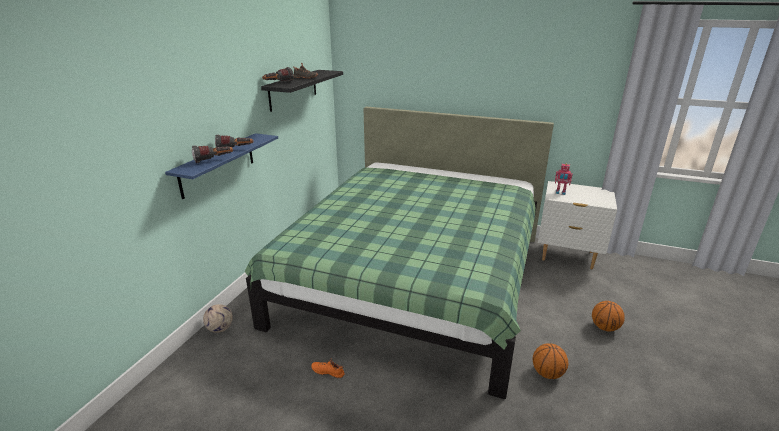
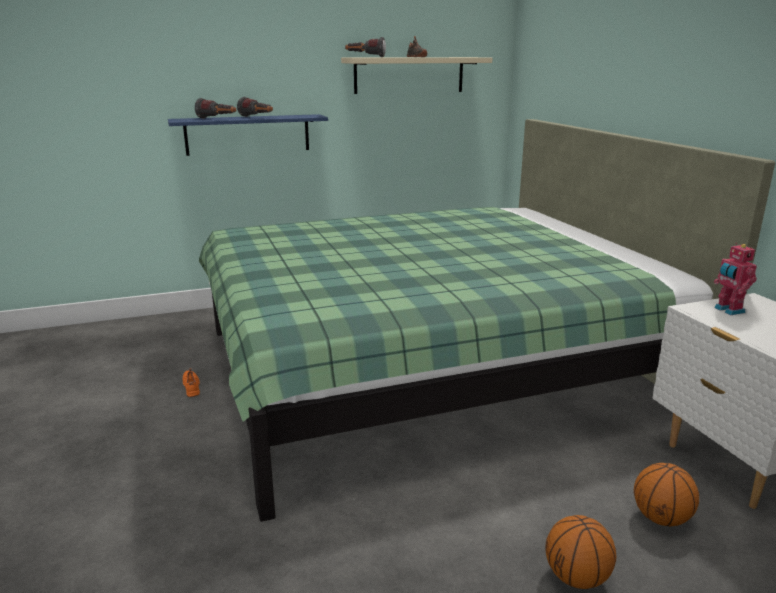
camera: 50 degrees right, 5 degrees down
football [203,304,233,333] -> none
black shelf [261,70,343,112] -> beige shelf [341,57,492,94]
basketball [533,343,568,379] -> basketball moved to [634,463,699,526]

